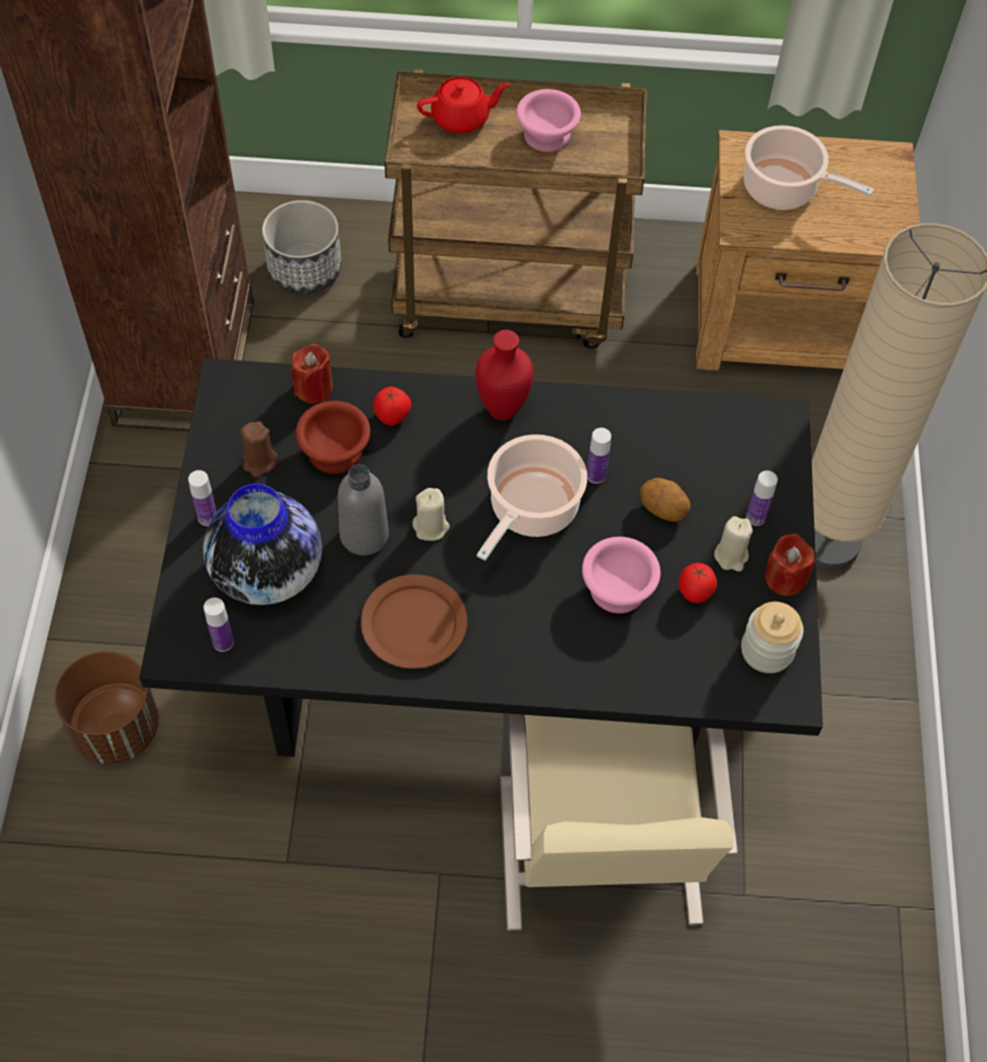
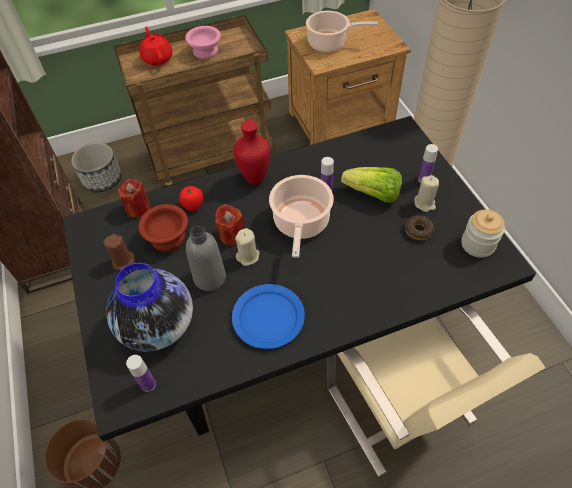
camera: 20 degrees left, 5 degrees down
bottle [188,470,217,526] -> none
brown plate [361,574,467,669] -> blue plate [232,284,305,349]
red teapot [417,77,510,134] -> red teapot turned 75 degrees counterclockwise [139,27,173,65]
pink bowl [582,537,660,613] -> none
potato [640,478,691,522] -> lettuce [341,167,402,203]
tomato [679,563,717,603] -> donut [405,215,434,240]
red candle [765,533,815,596] -> red candle moved to [215,204,245,245]

